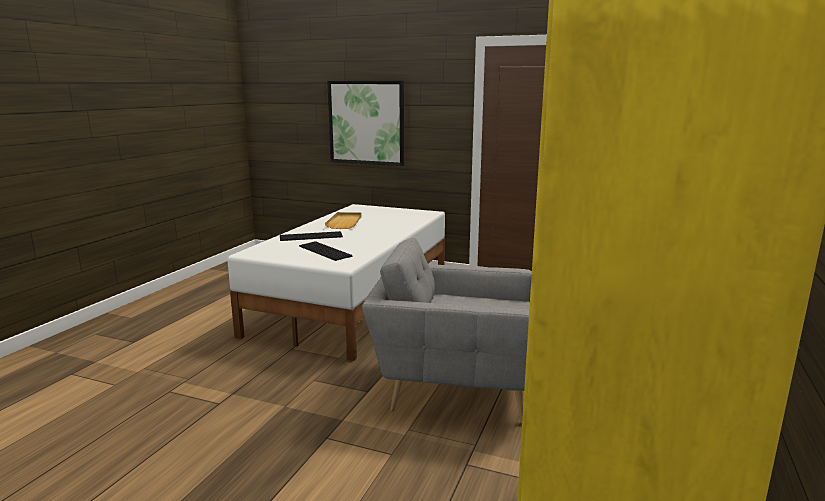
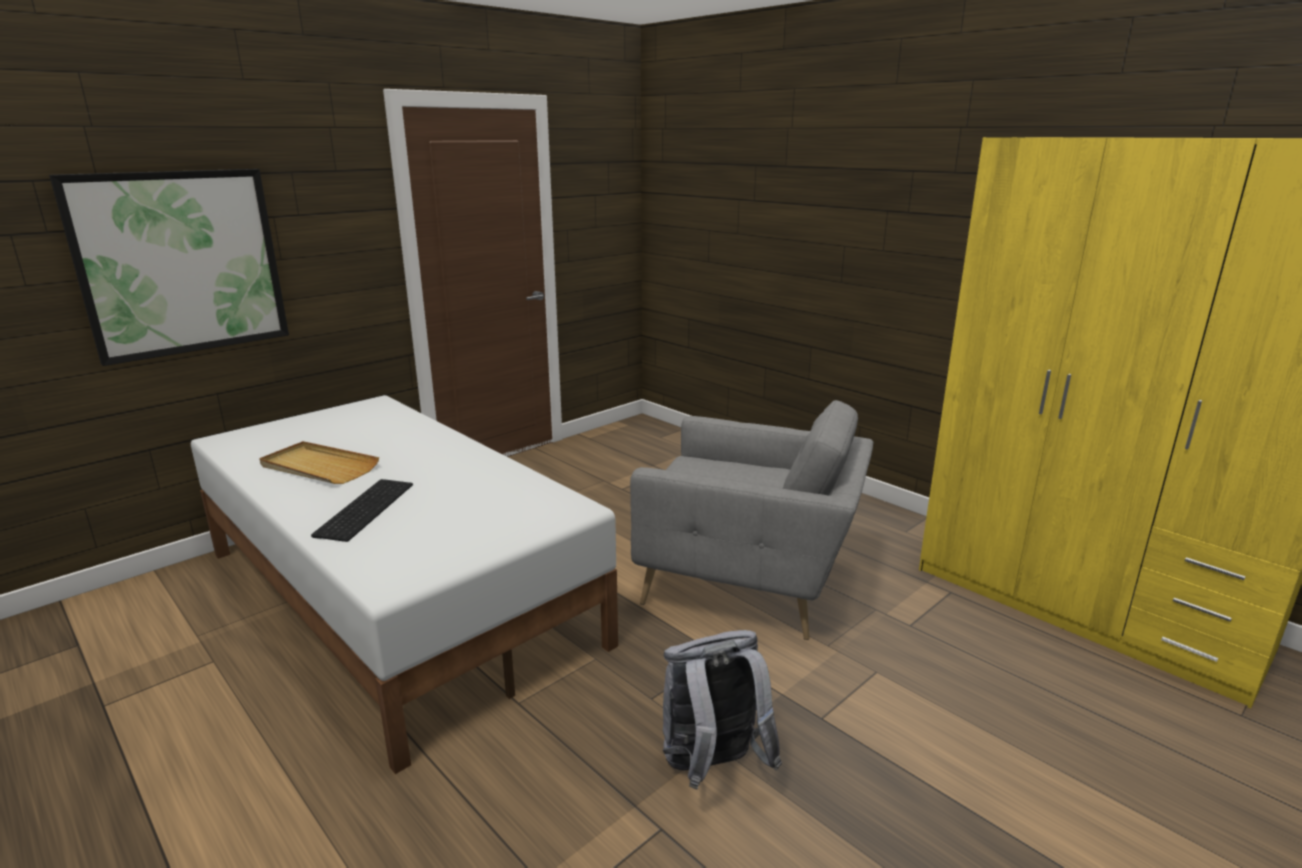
camera: 65 degrees left, 5 degrees up
keyboard [299,241,352,261] -> none
grey armchair [362,238,532,424] -> grey armchair turned 105 degrees counterclockwise [630,400,873,640]
none -> grey backpack [663,630,782,789]

